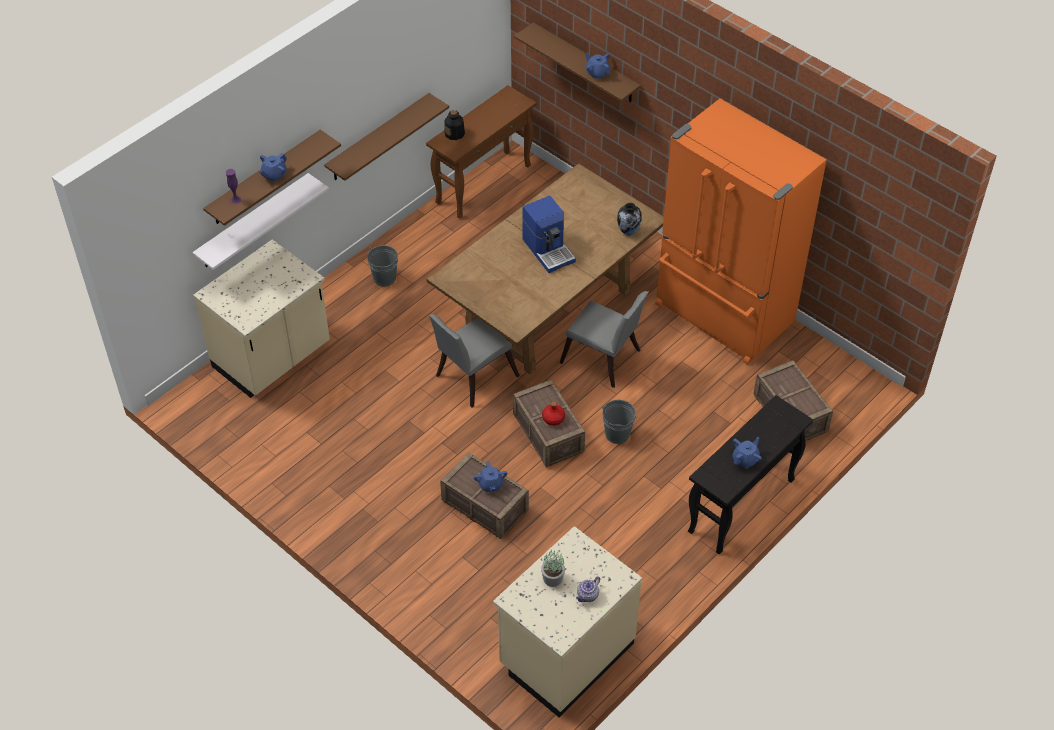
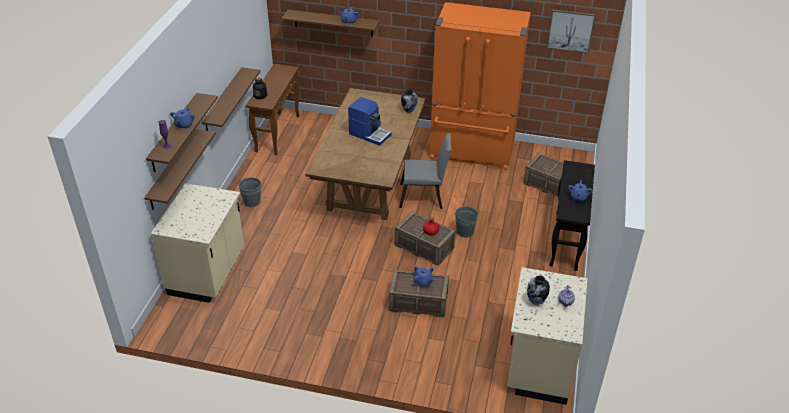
camera: 30 degrees left, 10 degrees down
white shelf [192,173,329,270] -> brown shelf [144,129,216,210]
grey chair [429,314,520,408] -> none
potted plant [541,549,565,587] -> vase [527,276,550,305]
none -> picture [547,9,595,53]

